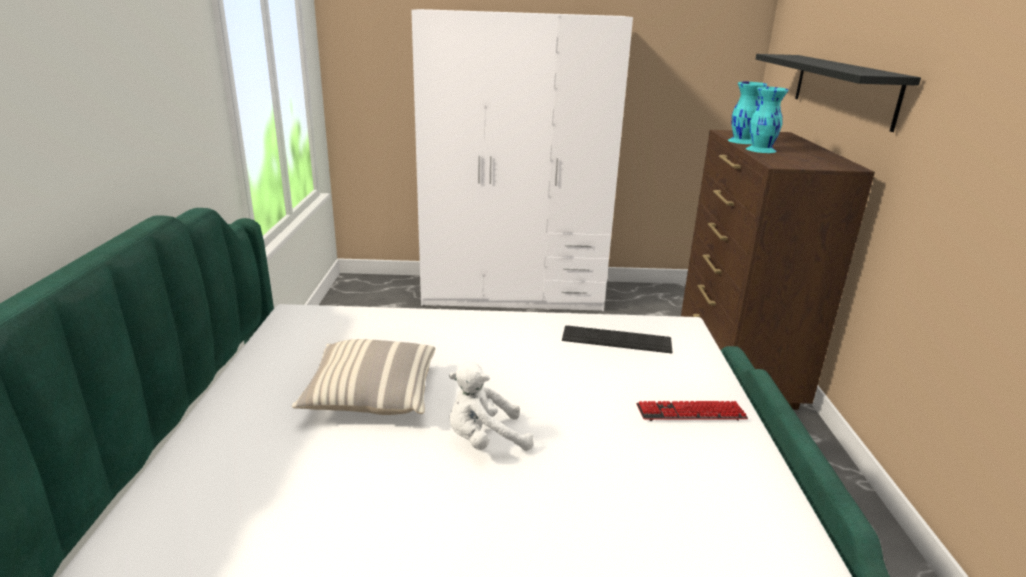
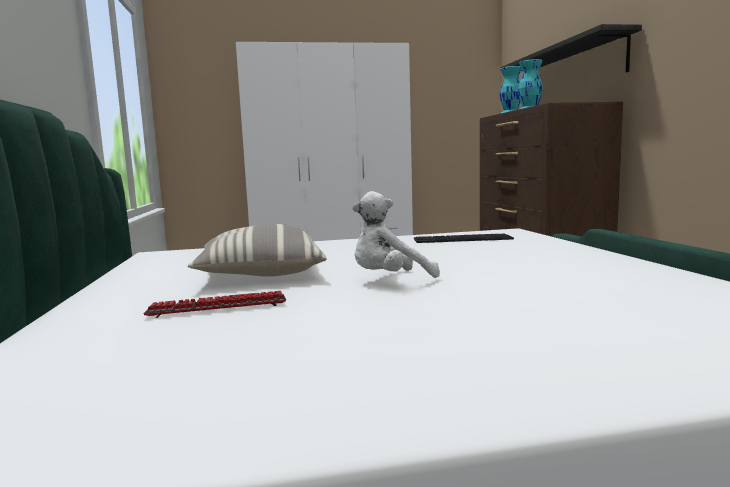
camera: 10 degrees left, 15 degrees down
keyboard [636,401,748,421] -> keyboard moved to [144,291,286,318]

